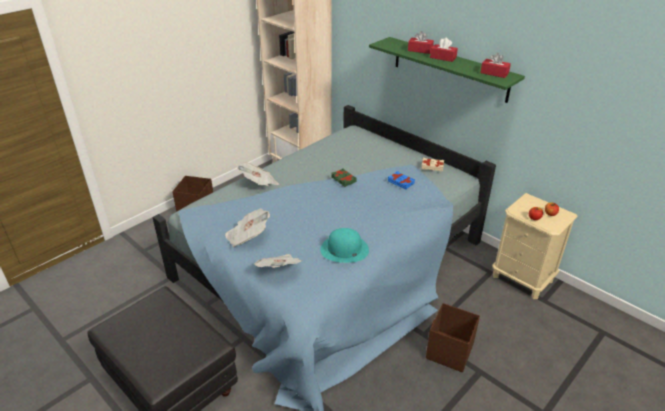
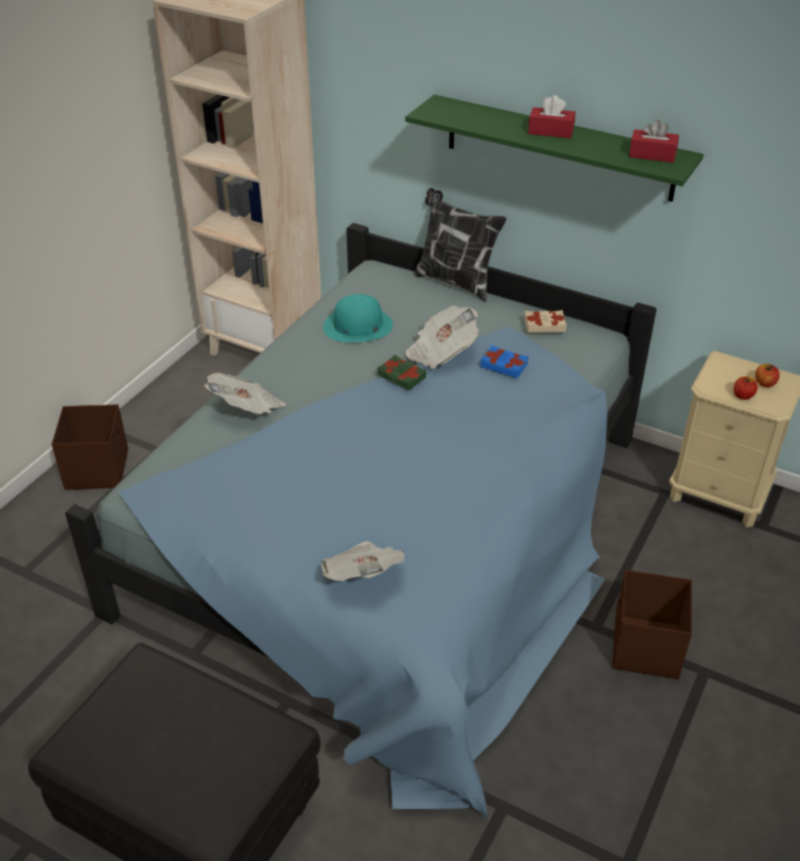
camera: 15 degrees left, 5 degrees up
newspaper [225,208,270,247] -> newspaper moved to [405,305,479,369]
turquoise hat [320,228,369,263] -> turquoise hat moved to [323,294,393,342]
red tissue box [408,31,434,54] -> none
none -> pillow [414,188,507,302]

